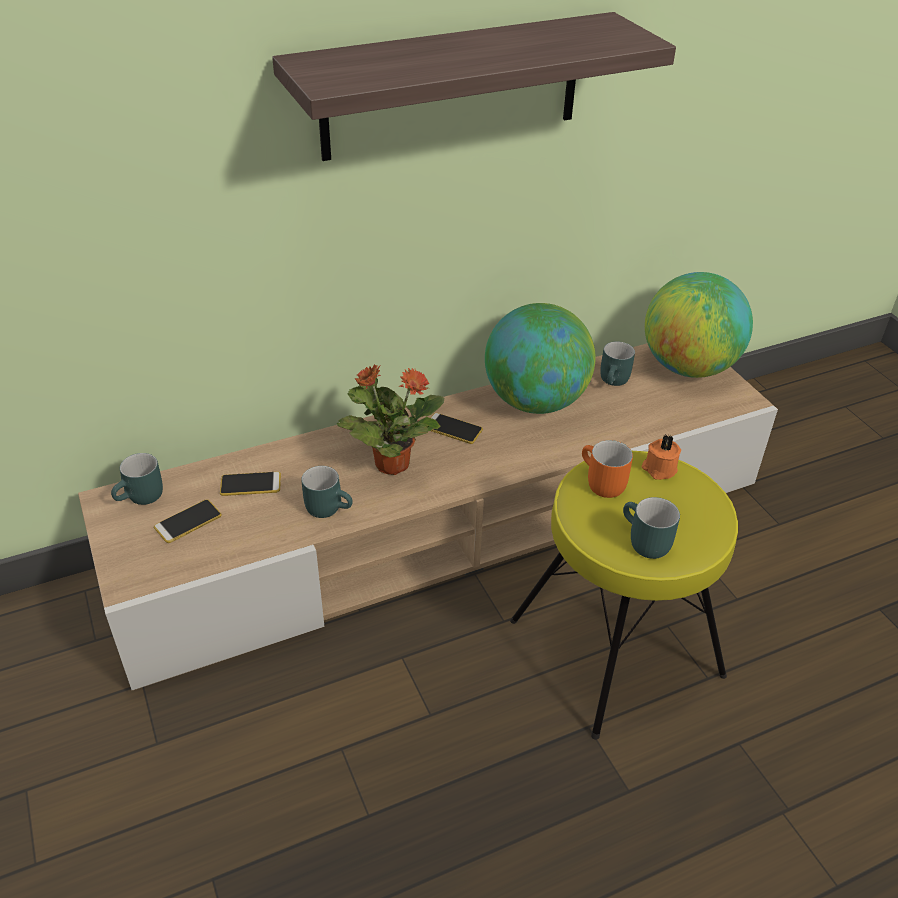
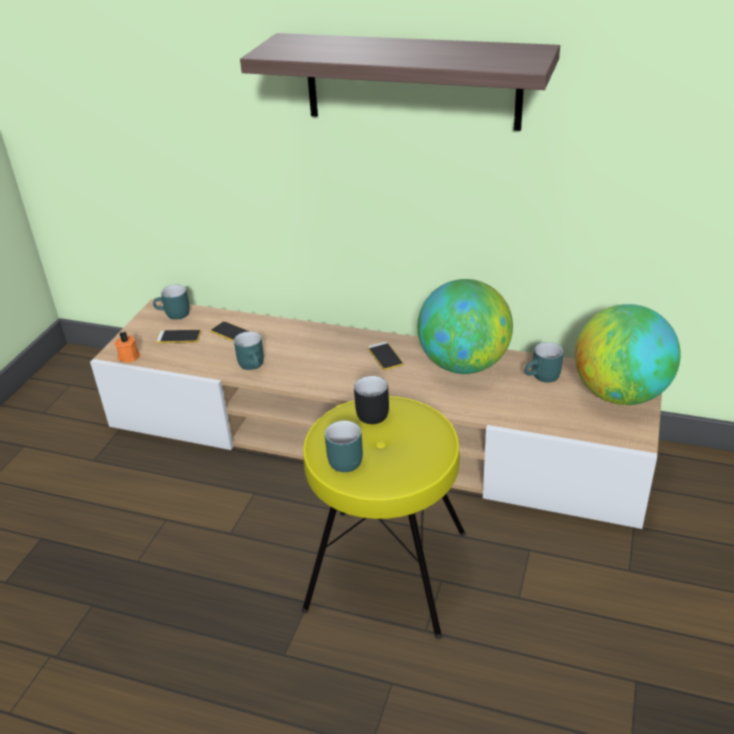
camera: 45 degrees right, 5 degrees down
potted plant [337,364,444,475] -> none
orange mug [582,440,633,498] -> black mug [354,376,389,424]
orange candle [641,435,681,480] -> orange candle moved to [114,331,140,362]

